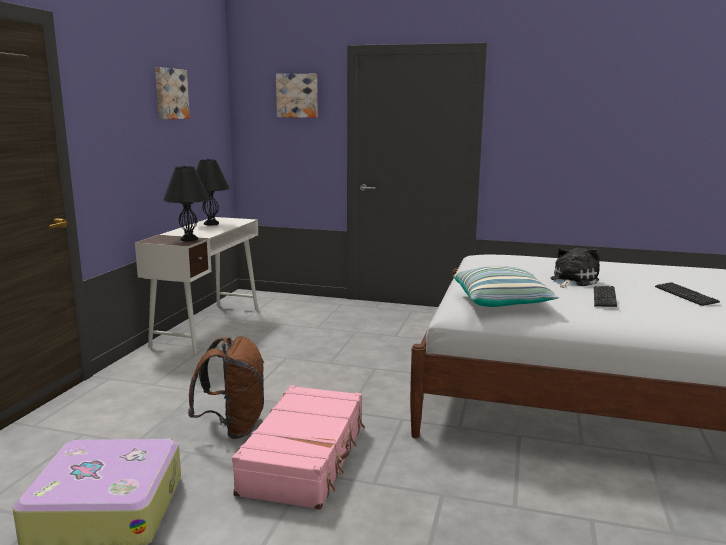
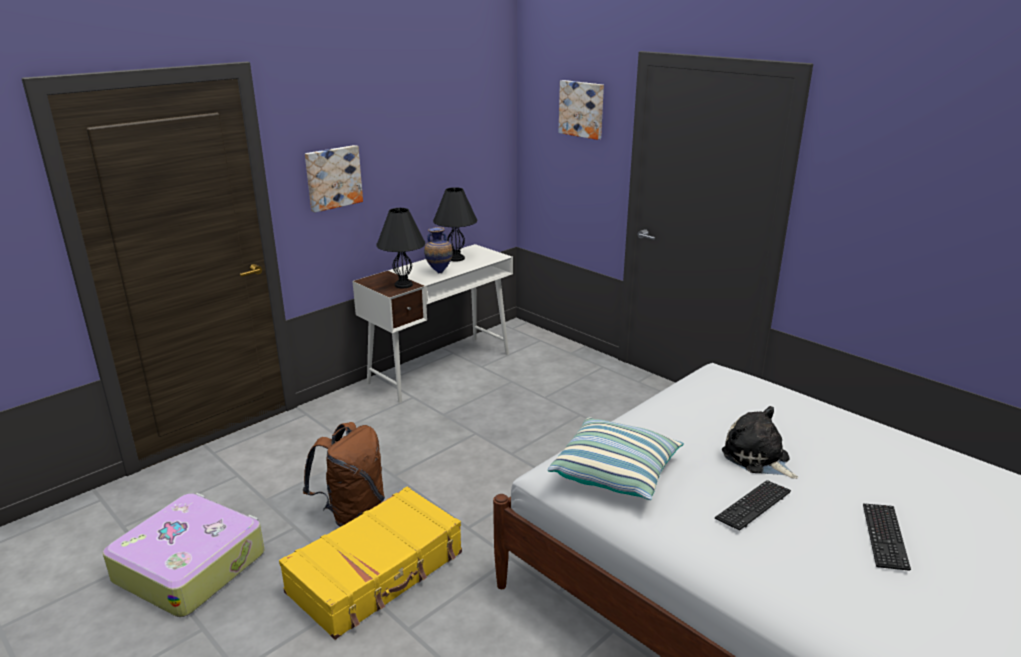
camera: 30 degrees right, 10 degrees up
picture [155,67,190,119] -> picture moved to [305,145,363,212]
pink suitcase [232,385,365,510] -> yellow suitcase [279,486,462,640]
plush toy [551,248,600,288] -> plush toy turned 105 degrees counterclockwise [722,406,798,479]
none -> vase [424,227,453,274]

